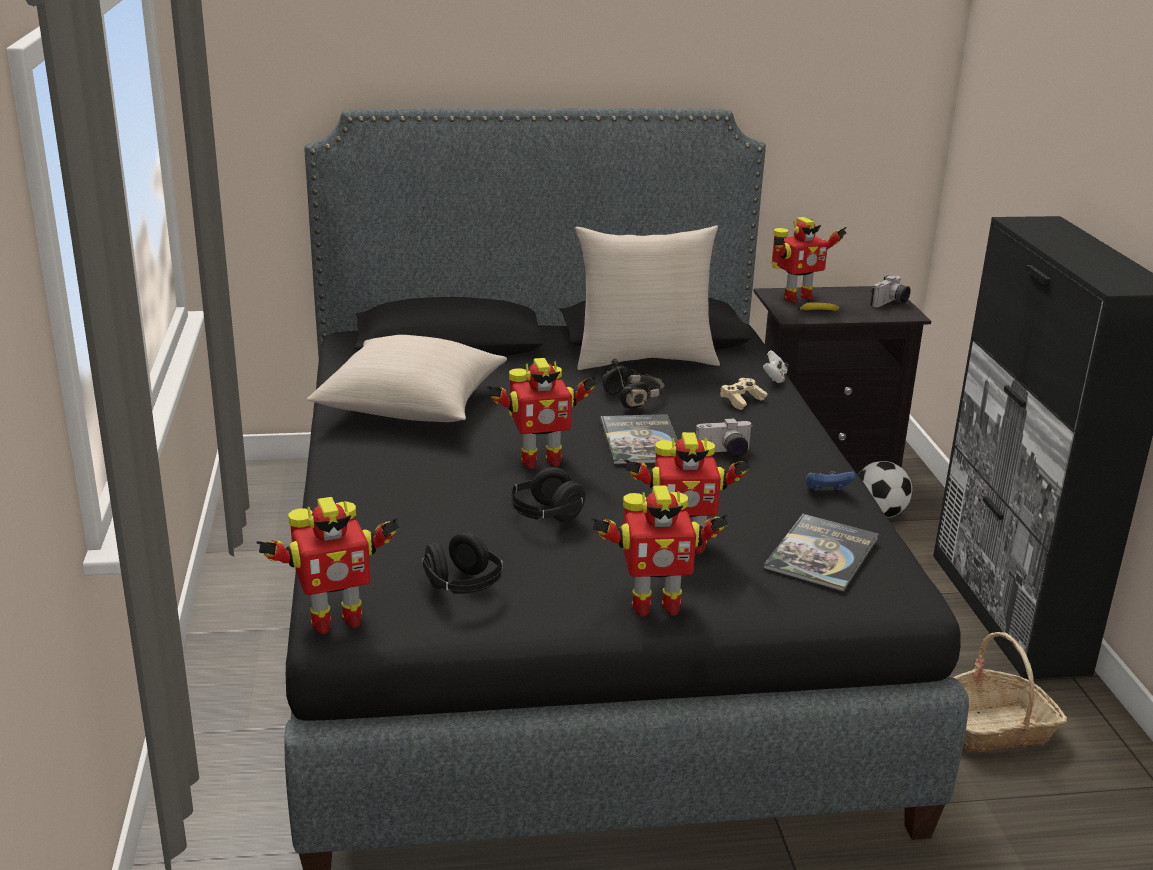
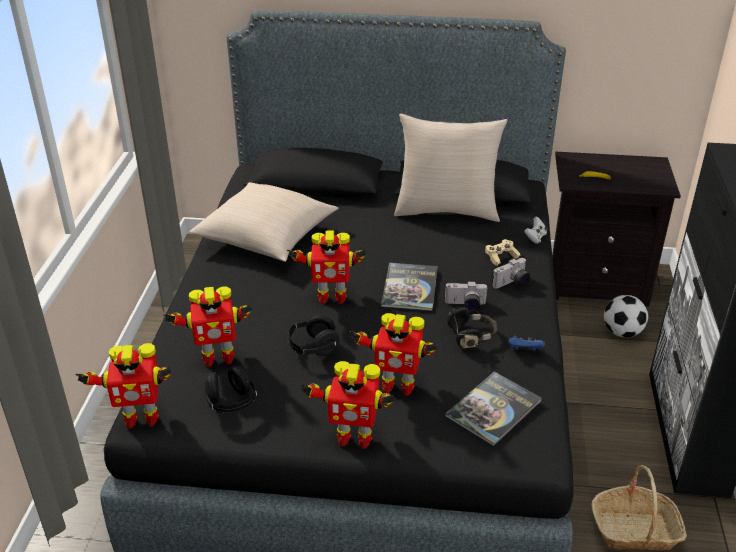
camera: 15 degrees right, 10 degrees up
black headphones [603,359,665,409] -> black headphones moved to [447,307,497,348]
toy robot [771,217,847,303] -> toy robot moved to [163,287,252,367]
camera [871,275,910,307] -> camera moved to [492,258,531,289]

